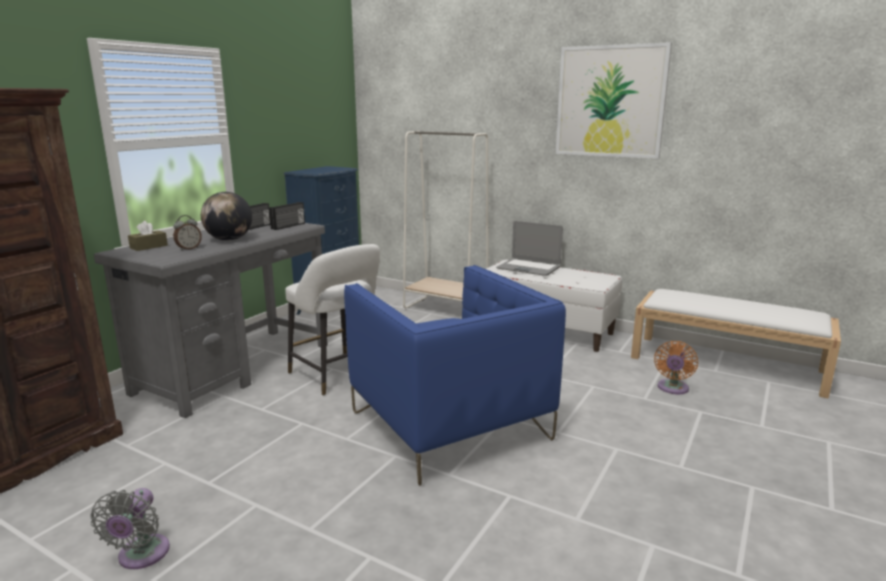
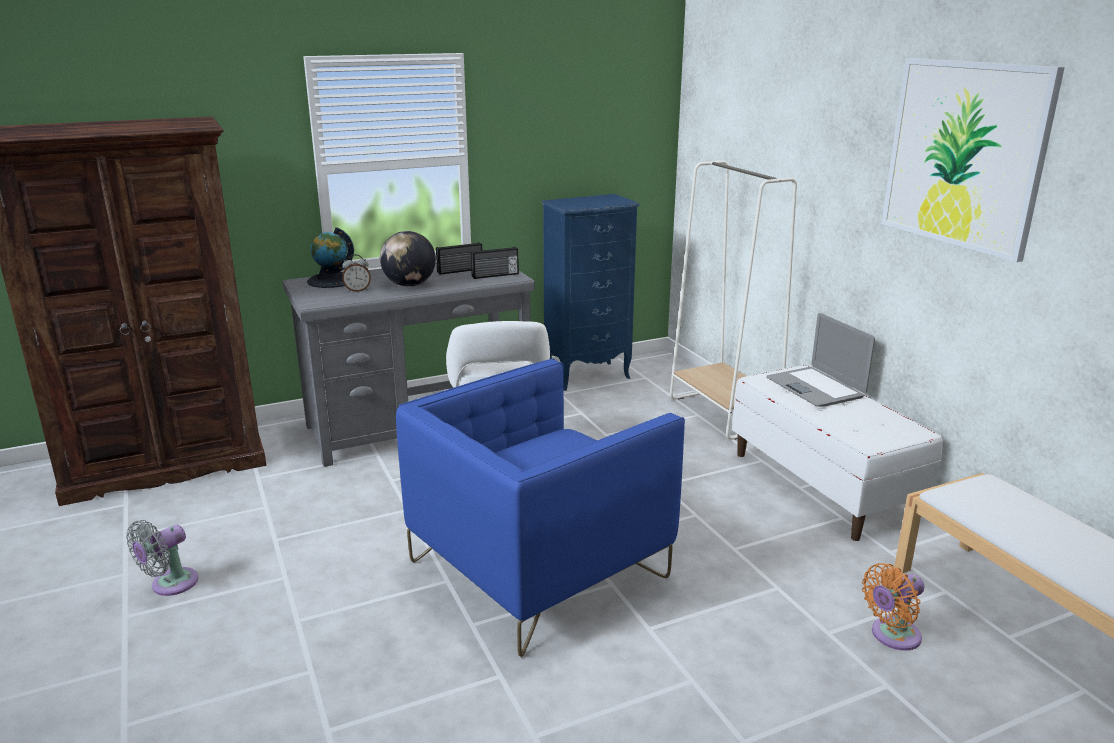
camera: 35 degrees right, 5 degrees up
brown tissue box [128,221,168,251] -> globe [307,227,354,288]
blue armchair [344,265,566,486] -> blue armchair turned 45 degrees clockwise [396,359,685,658]

